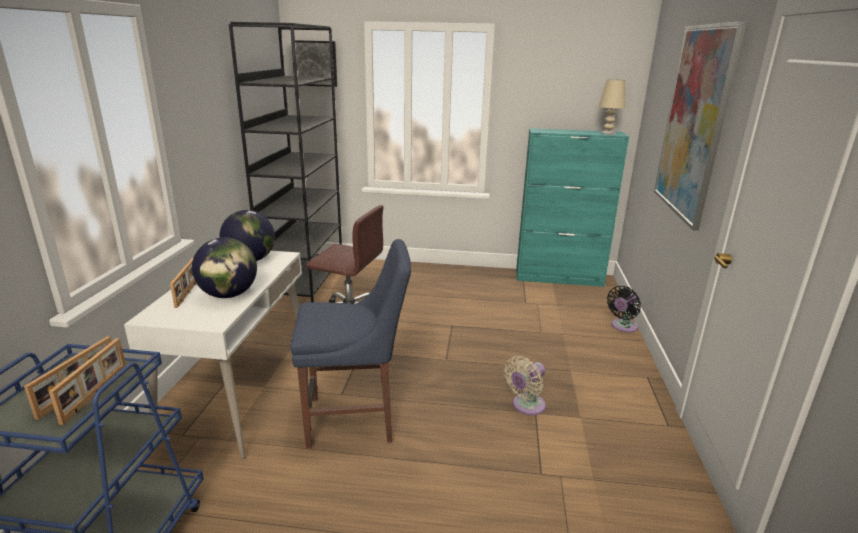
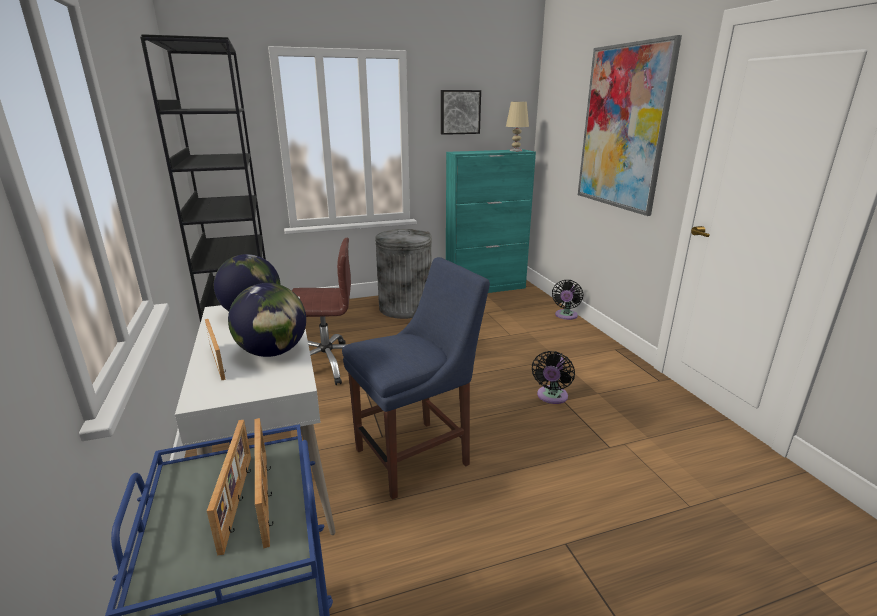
camera: 25 degrees left, 0 degrees up
picture [295,40,337,87] -> picture moved to [441,90,481,135]
beige fan [504,356,546,415] -> black fan [532,351,575,404]
none -> grey trash can [375,229,432,319]

